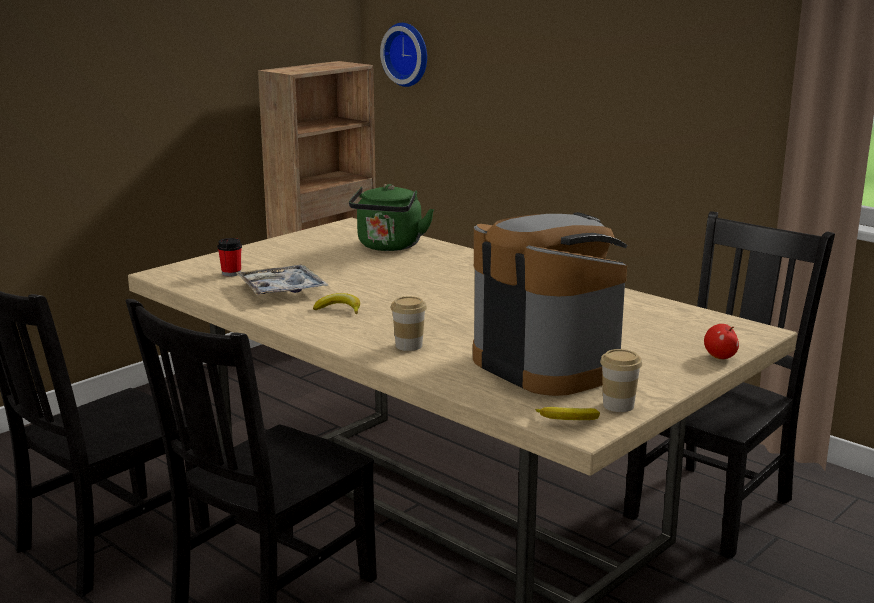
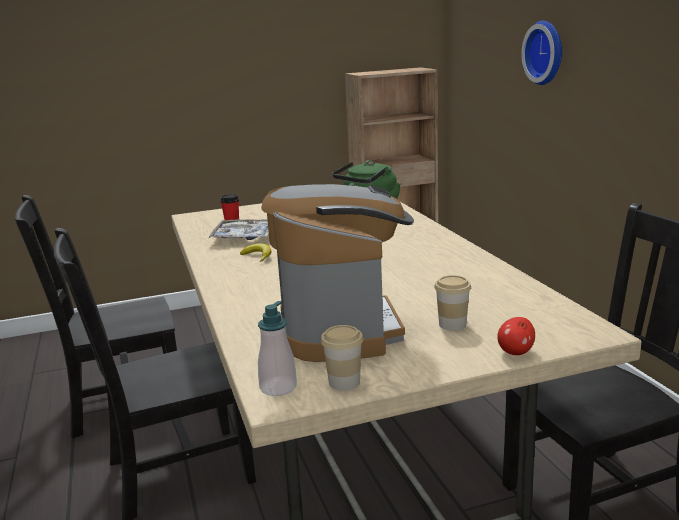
camera: 30 degrees right, 0 degrees up
wall clock [380,23,427,87] -> wall clock moved to [521,20,562,85]
cup [391,296,427,351] -> cup moved to [434,275,471,331]
banana [535,407,600,420] -> soap dispenser [258,301,297,396]

